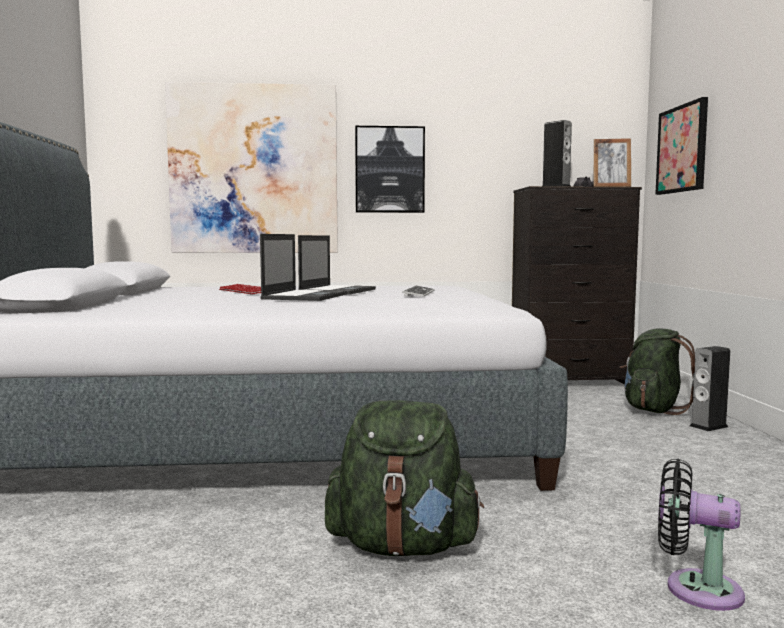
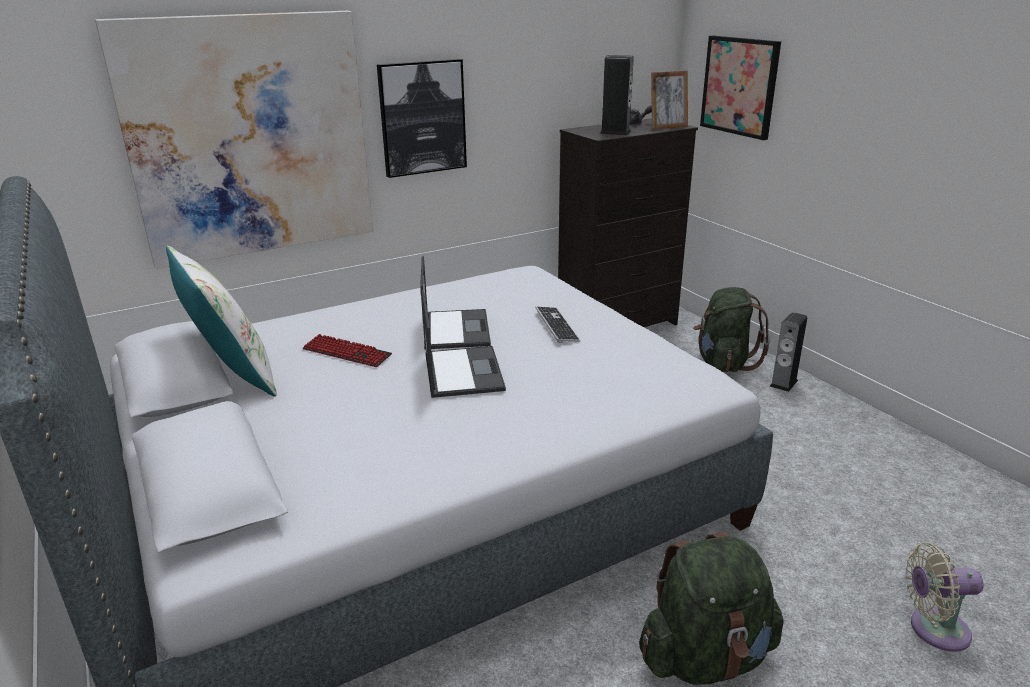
camera: 25 degrees left, 20 degrees up
black fan [658,459,745,611] -> beige fan [905,543,984,652]
none -> white pillow [166,246,277,397]

